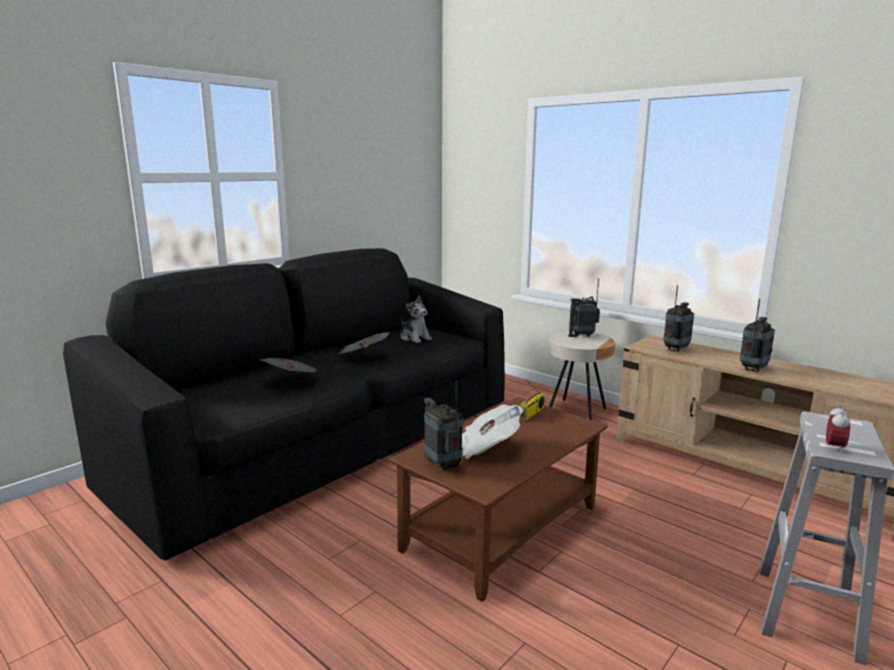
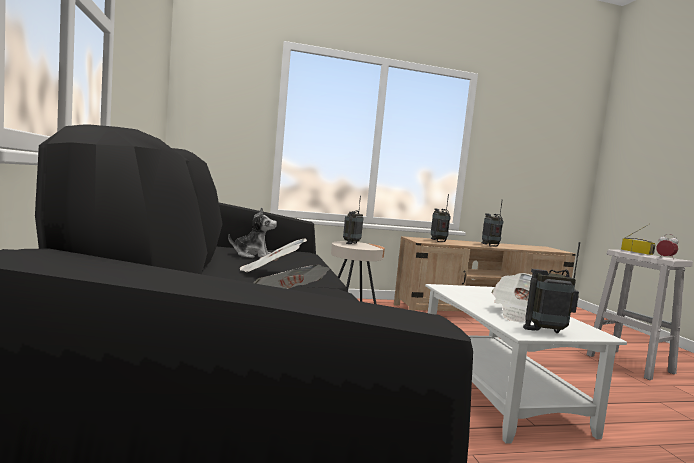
camera: 55 degrees left, 10 degrees down
brown coffee table [388,397,608,602] -> white coffee table [425,284,627,444]
radio [520,379,545,420] -> radio moved to [621,226,656,255]

